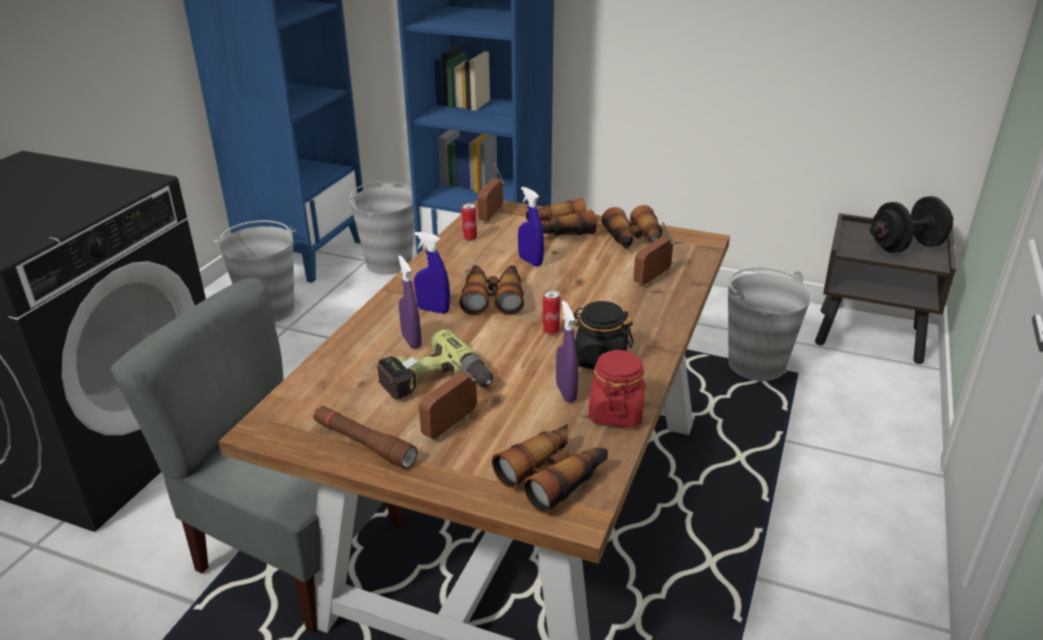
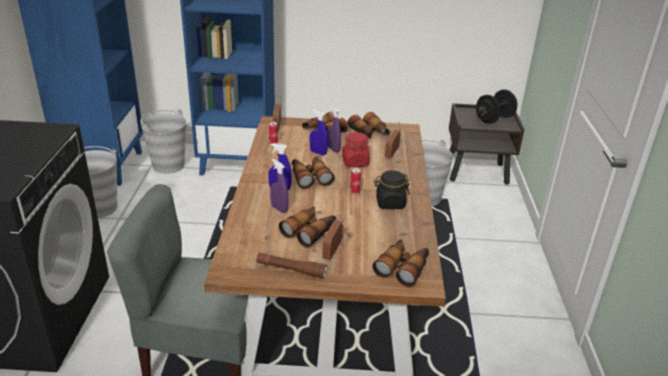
camera: 20 degrees left, 0 degrees up
power drill [377,329,493,400] -> binoculars [279,206,336,248]
purple spray bottle [556,301,578,403] -> purple spray bottle moved to [327,105,341,153]
red jar [589,350,646,427] -> red jar moved to [342,132,370,167]

